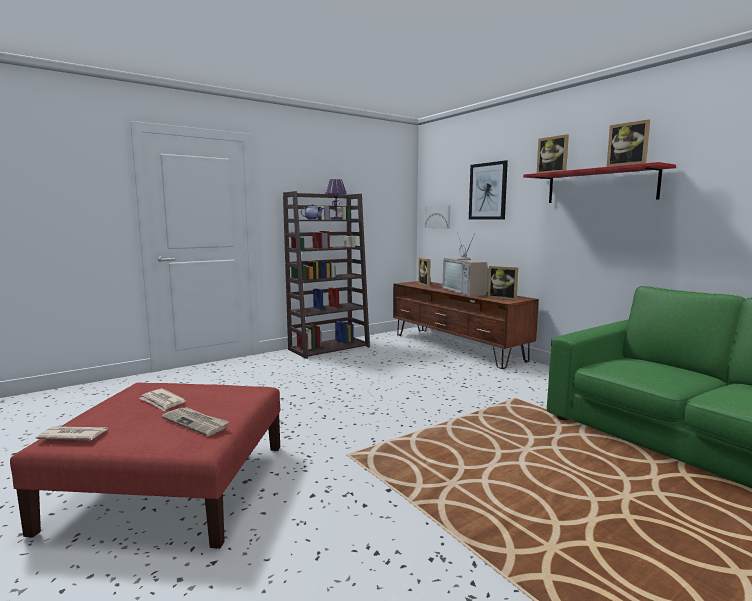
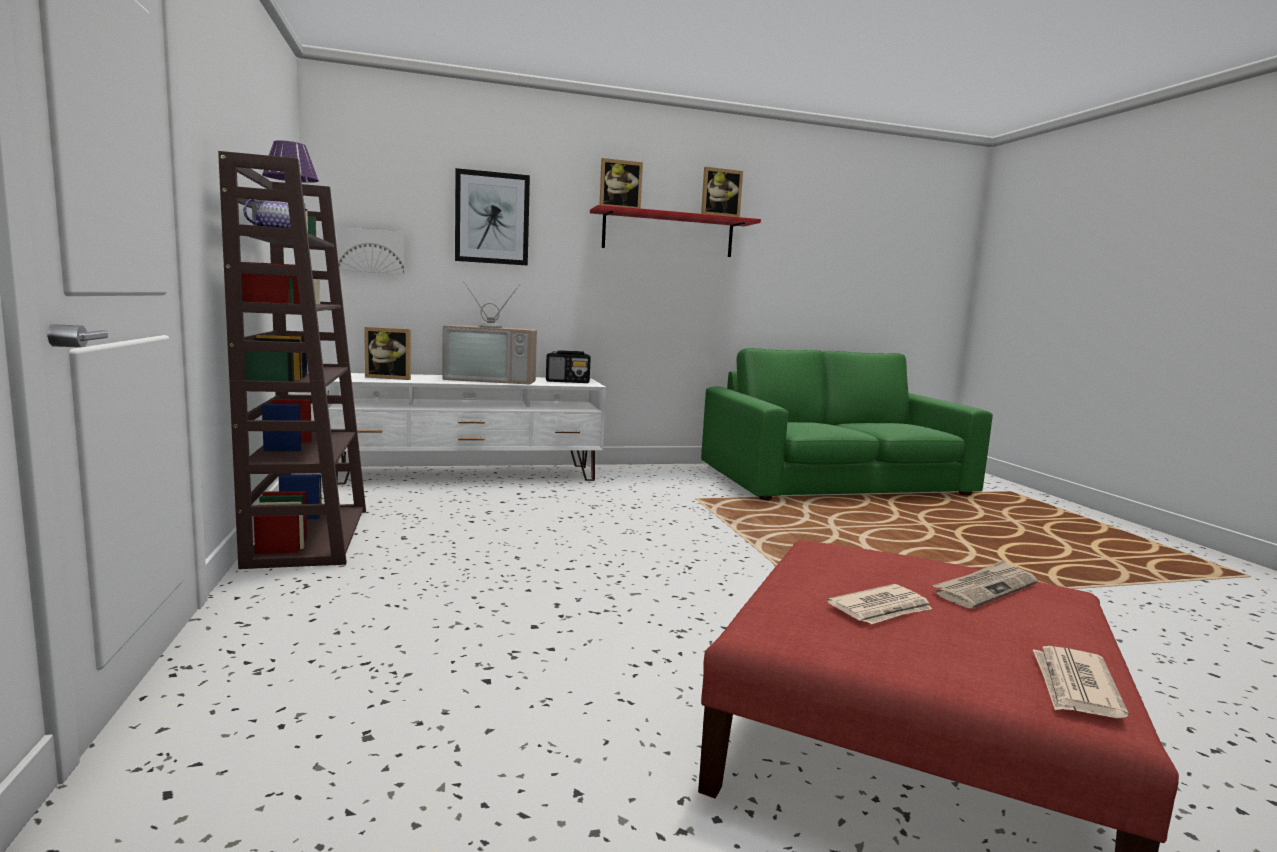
camera: 70 degrees left, 0 degrees up
brown tv stand [393,281,539,369] -> white tv stand [326,373,606,484]
picture frame [488,266,518,301] -> radio [546,350,591,383]

